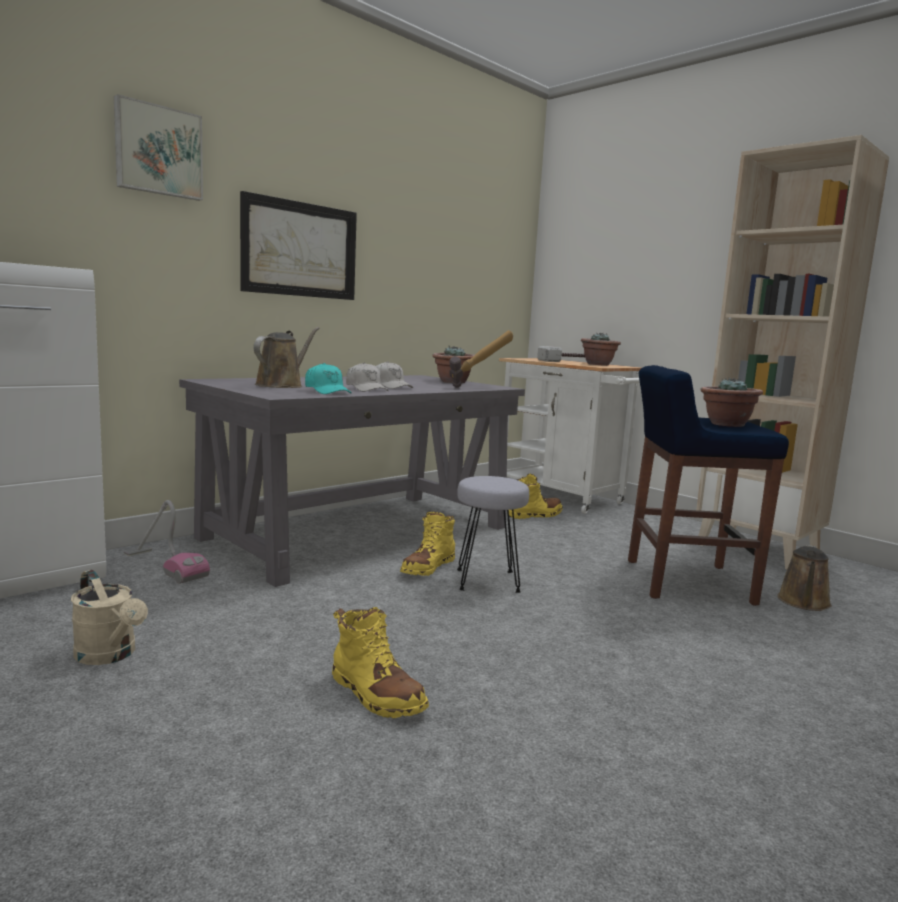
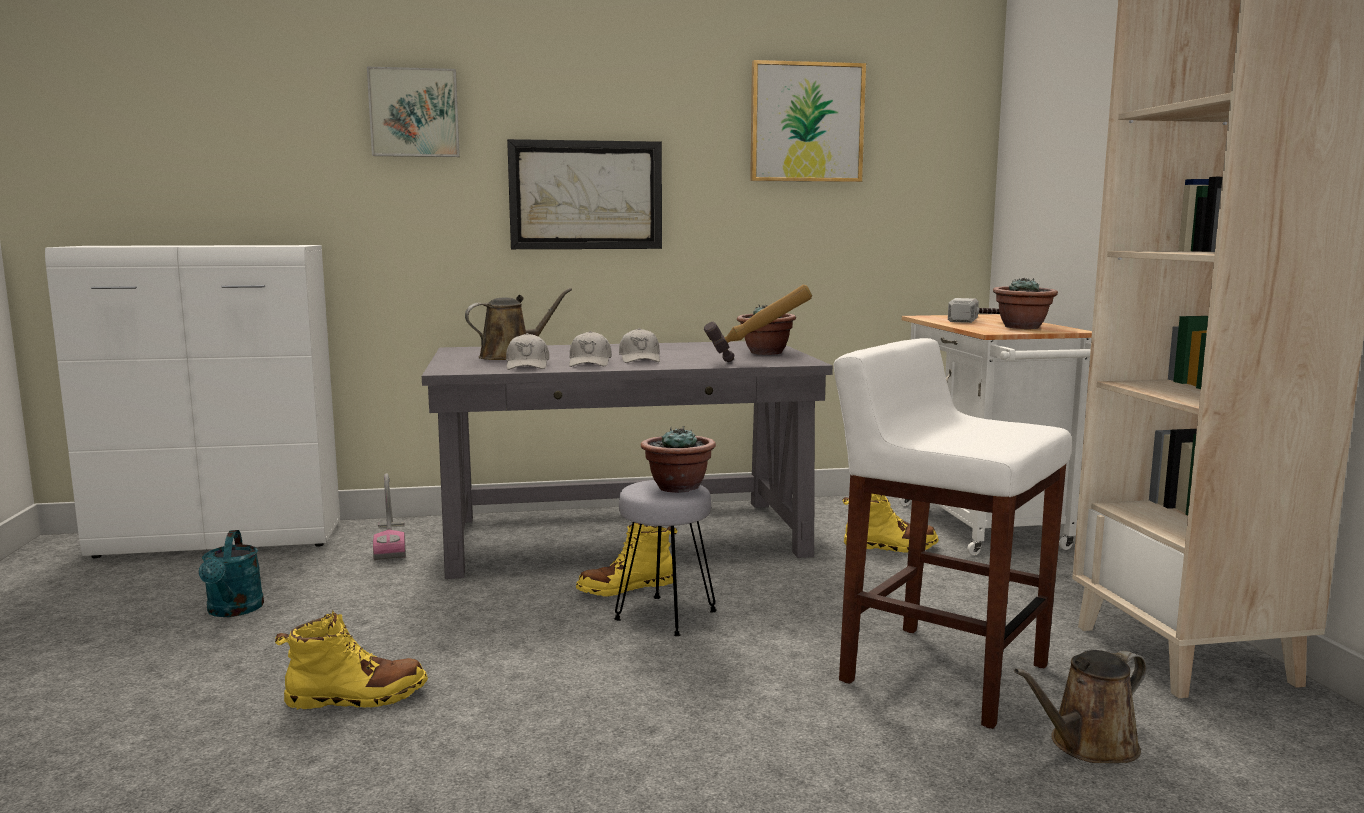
camera: 35 degrees right, 0 degrees up
beige watering can [71,570,148,665] -> turquoise watering can [199,530,264,617]
turquoise cap [305,363,351,394] -> white cap [506,333,549,370]
yellow boot [332,607,429,718] -> yellow boot turned 90 degrees counterclockwise [275,610,428,710]
blue stool [628,365,789,606] -> white stool [834,338,1072,729]
potted plant [700,378,763,427] -> potted plant moved to [641,426,716,493]
none -> picture [750,60,866,182]

